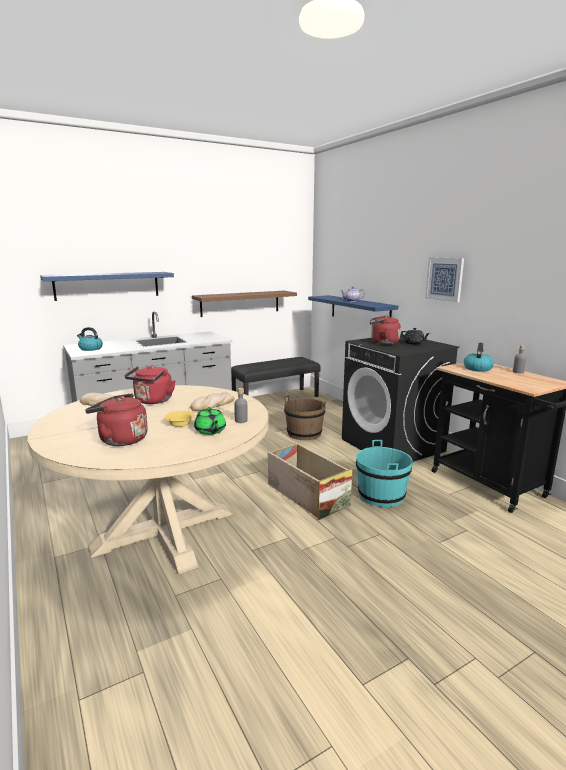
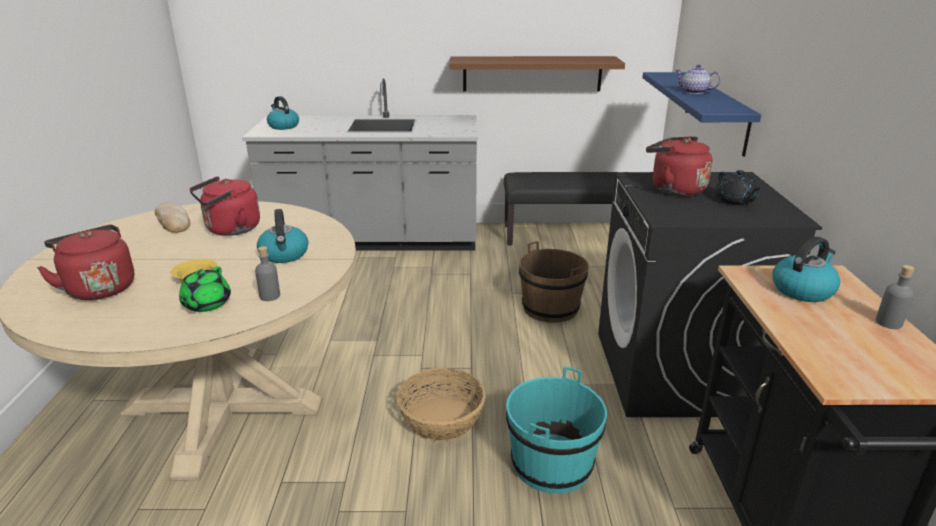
camera: 30 degrees right, 10 degrees up
blue shelf [40,272,174,301] -> none
bread [190,392,234,411] -> kettle [257,209,308,263]
crate [268,443,352,520] -> basket [397,368,486,441]
picture [425,257,464,302] -> none

